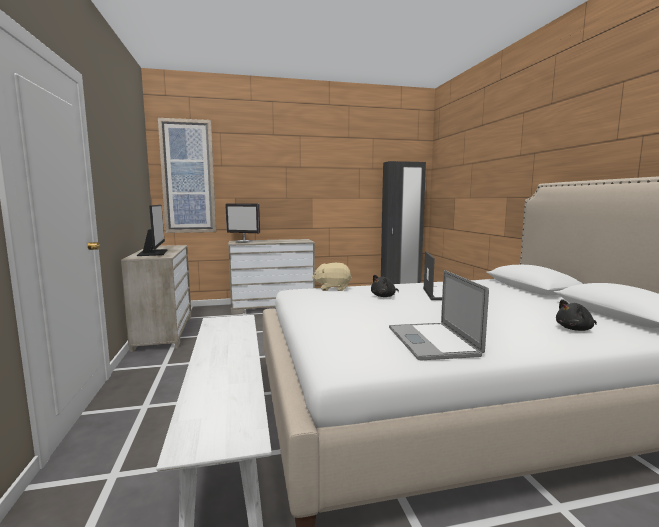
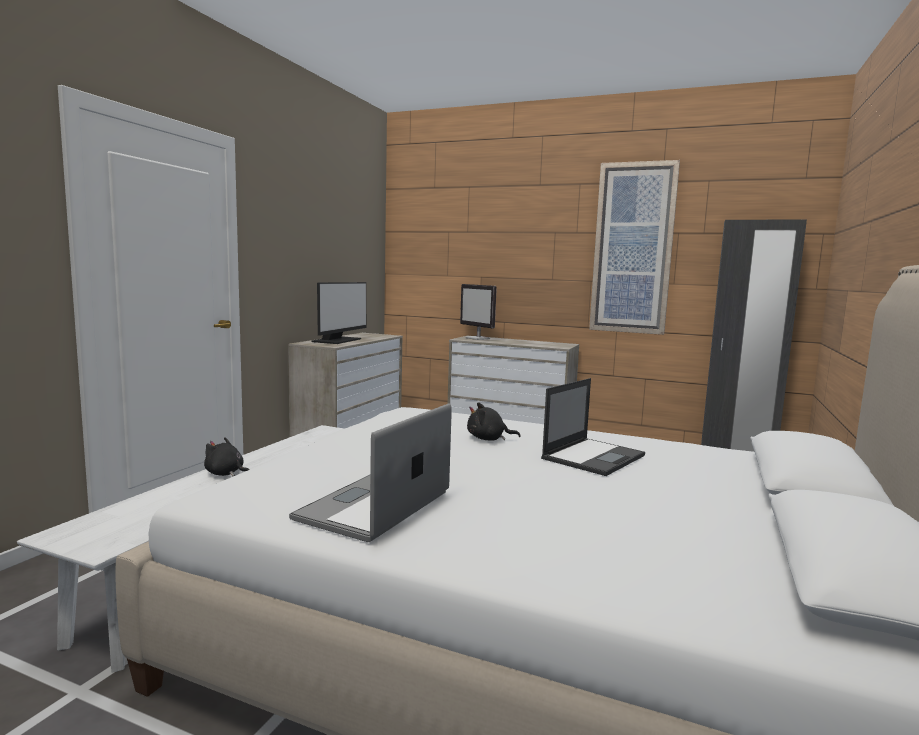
camera: 35 degrees right, 0 degrees up
picture [158,118,216,233] -> picture moved to [589,160,680,335]
beige plush toy [312,263,352,291] -> none
black plush toy [556,299,597,331] -> black plush toy moved to [204,437,250,477]

